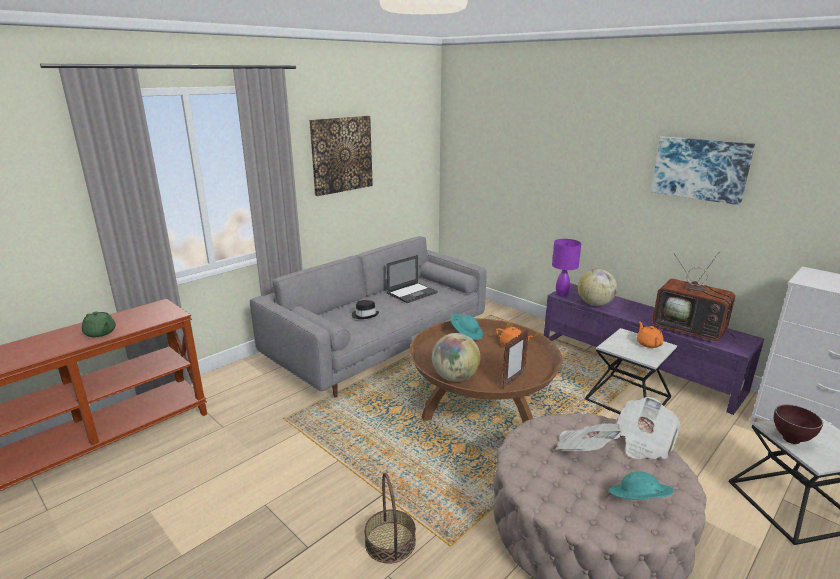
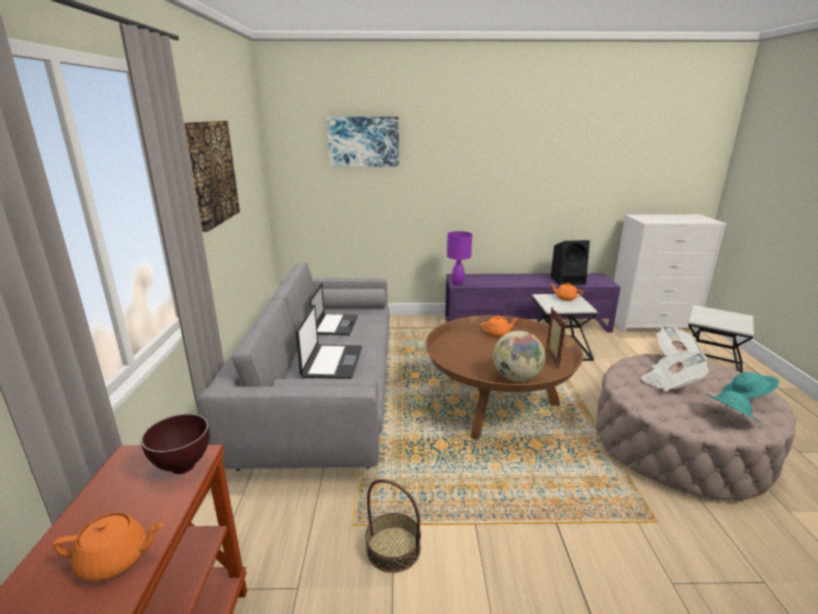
camera: 45 degrees left, 0 degrees up
green teapot [82,311,116,337] -> orange teapot [52,513,164,582]
black hat [352,300,379,319] -> laptop [296,304,362,379]
basket [364,473,416,564] -> basket moved to [365,479,421,573]
turquoise hat [451,314,483,340] -> turquoise hat moved to [705,391,761,422]
globe [578,269,617,306] -> none
picture [651,136,755,205] -> picture moved to [327,117,399,166]
television [652,252,738,342] -> black speaker [551,240,590,285]
brown bowl [774,405,823,444] -> brown bowl moved to [141,414,210,474]

